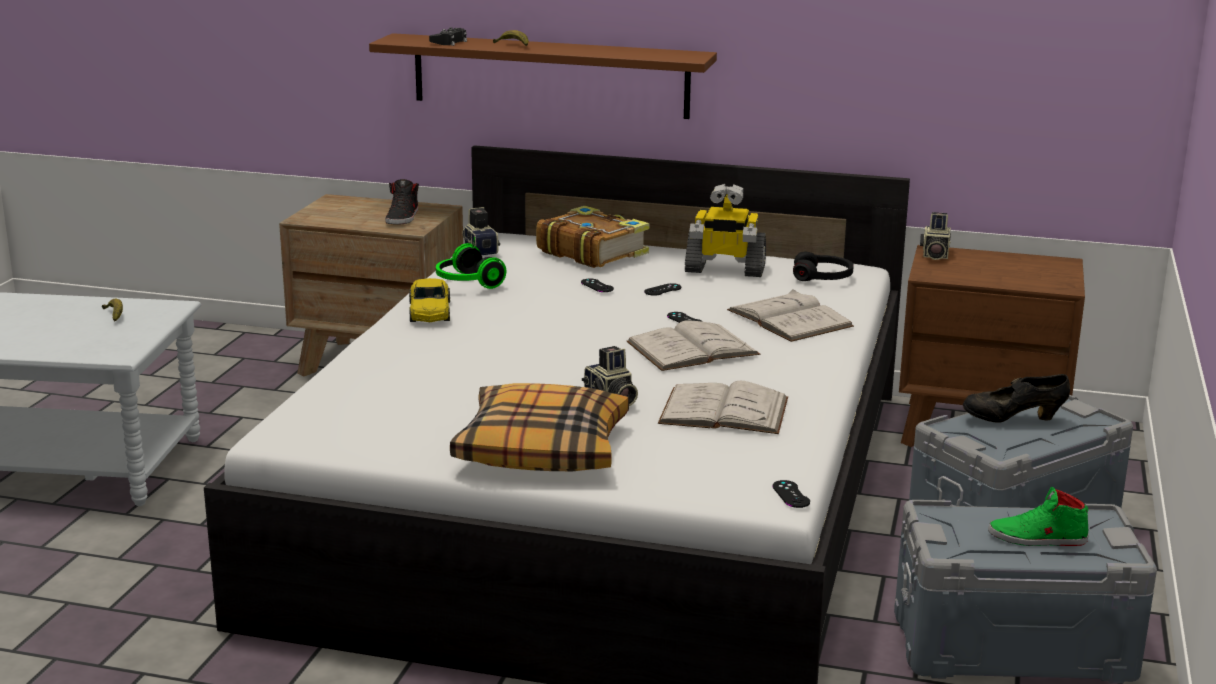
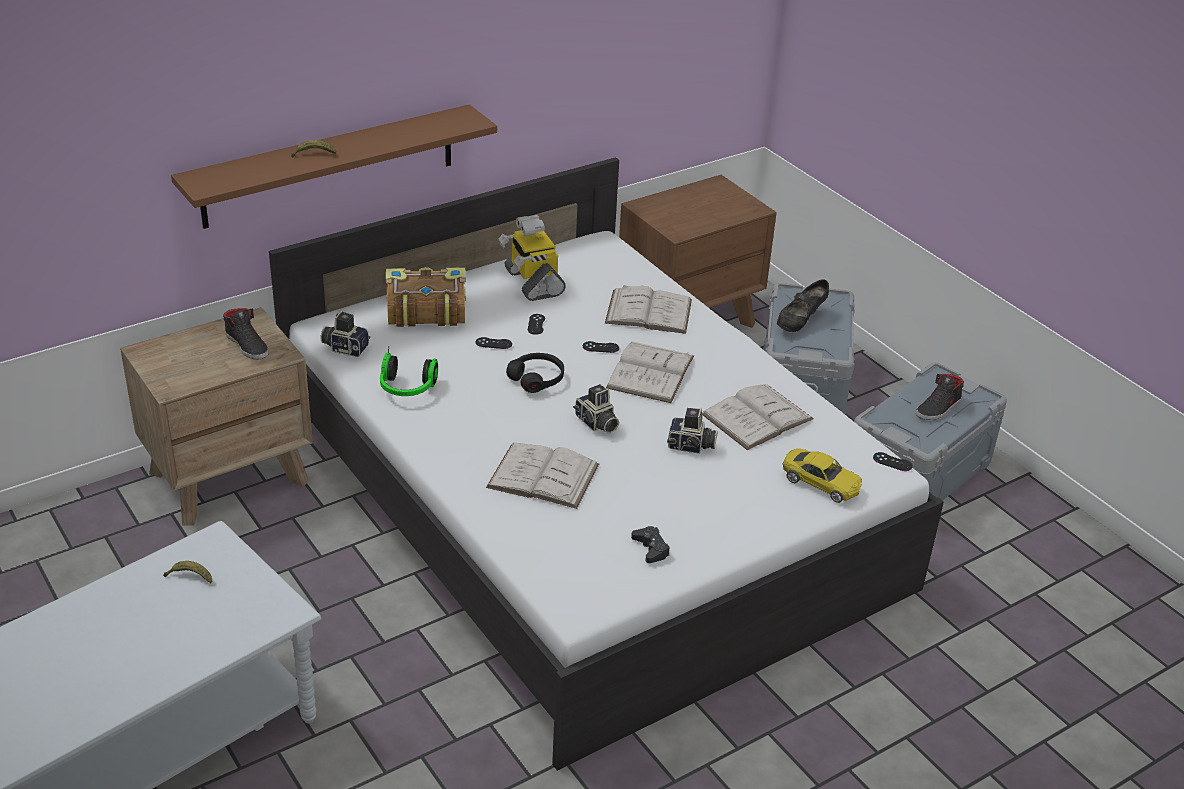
camera: 50 degrees left, 15 degrees up
yellow toy car [409,278,450,322] -> yellow toy car moved to [783,448,862,503]
black game controller [429,27,467,46] -> black game controller moved to [631,526,670,563]
pillow [450,383,629,471] -> none
toy robot [685,184,766,277] -> toy robot turned 105 degrees clockwise [499,215,566,301]
black headphones [793,252,854,281] -> black headphones moved to [506,353,564,393]
camera [920,212,951,260] -> camera moved to [573,384,619,433]
green shoe [988,487,1089,546] -> black shoe [916,374,964,420]
none -> white book [486,443,599,509]

